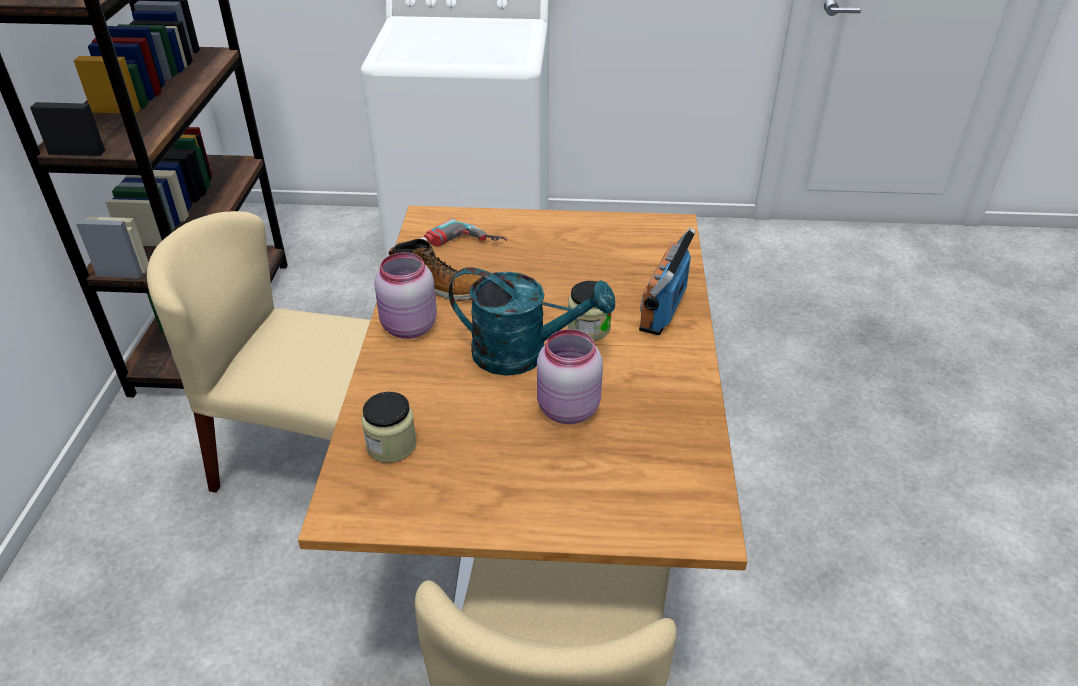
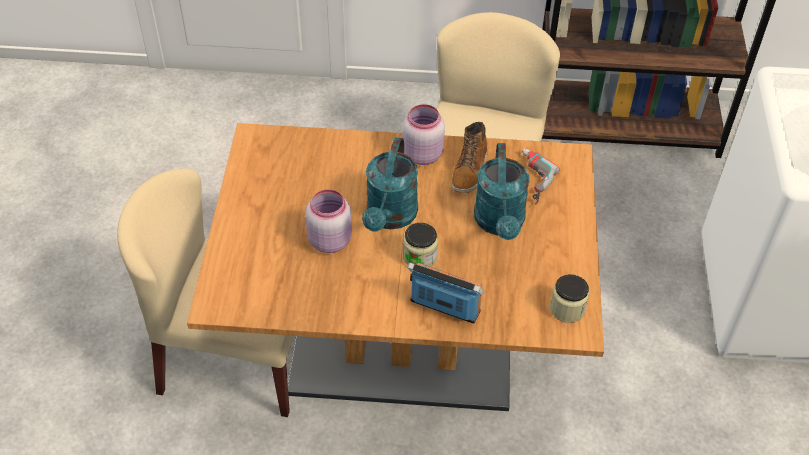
camera: 90 degrees right, 10 degrees up
jar [361,392,417,463] -> jar moved to [550,274,589,323]
none -> turquoise watering can [474,143,530,240]

